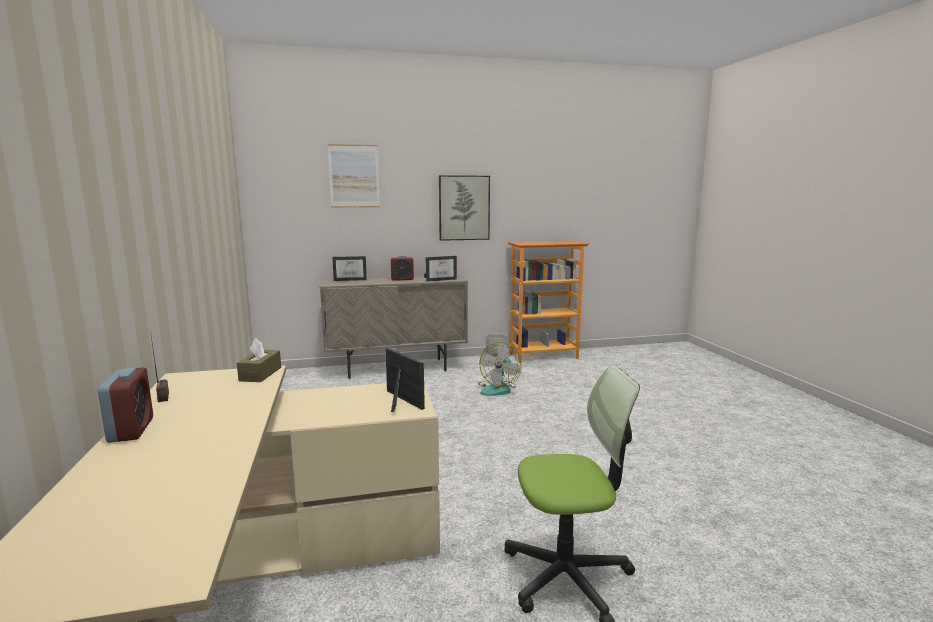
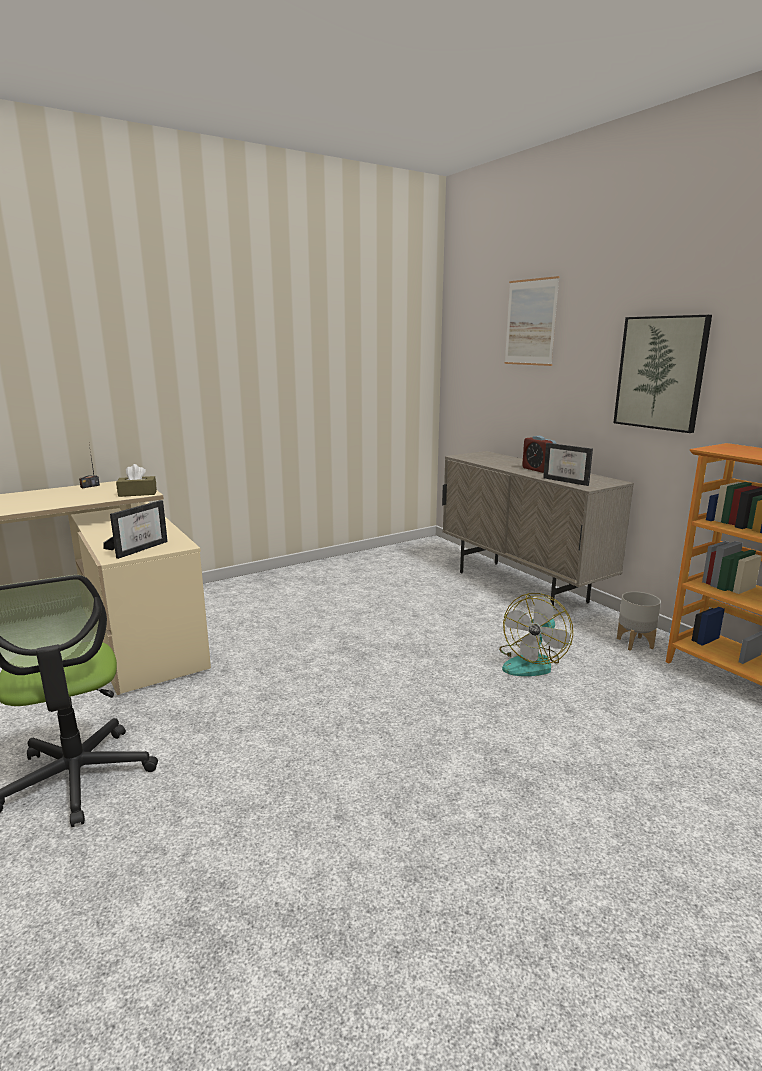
camera: 70 degrees right, 5 degrees up
alarm clock [98,367,153,443] -> none
picture frame [332,256,367,281] -> none
fan [478,342,522,396] -> fan turned 60 degrees counterclockwise [499,593,573,676]

